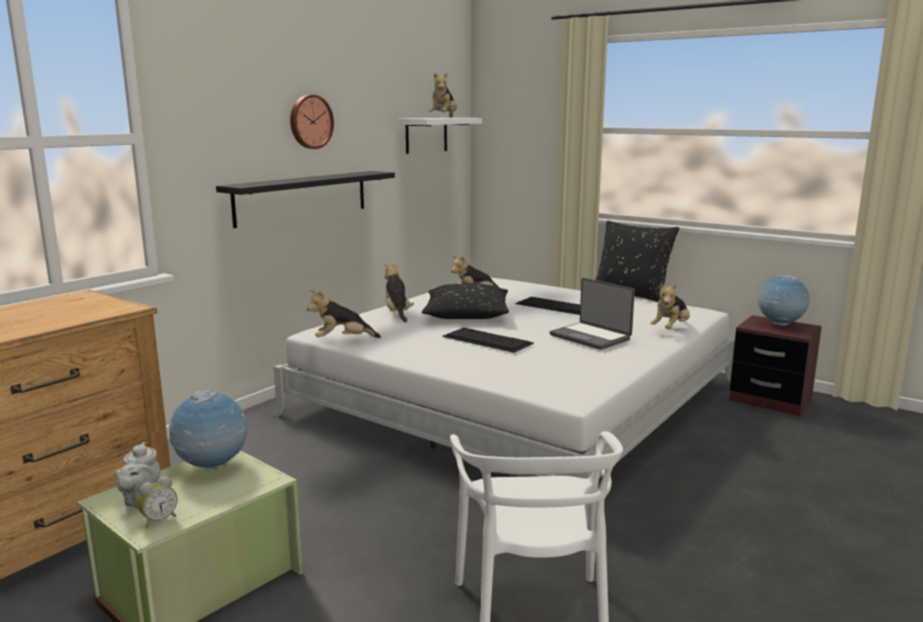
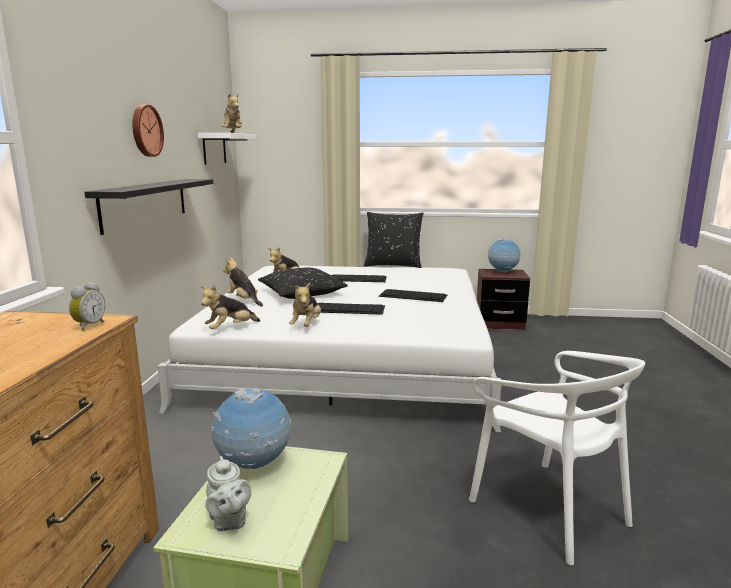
camera: 30 degrees left, 0 degrees up
alarm clock [137,476,178,528] -> alarm clock moved to [69,282,105,331]
laptop [550,278,635,350] -> keyboard [379,289,448,302]
plush toy [650,283,690,329] -> plush toy moved to [289,283,321,327]

